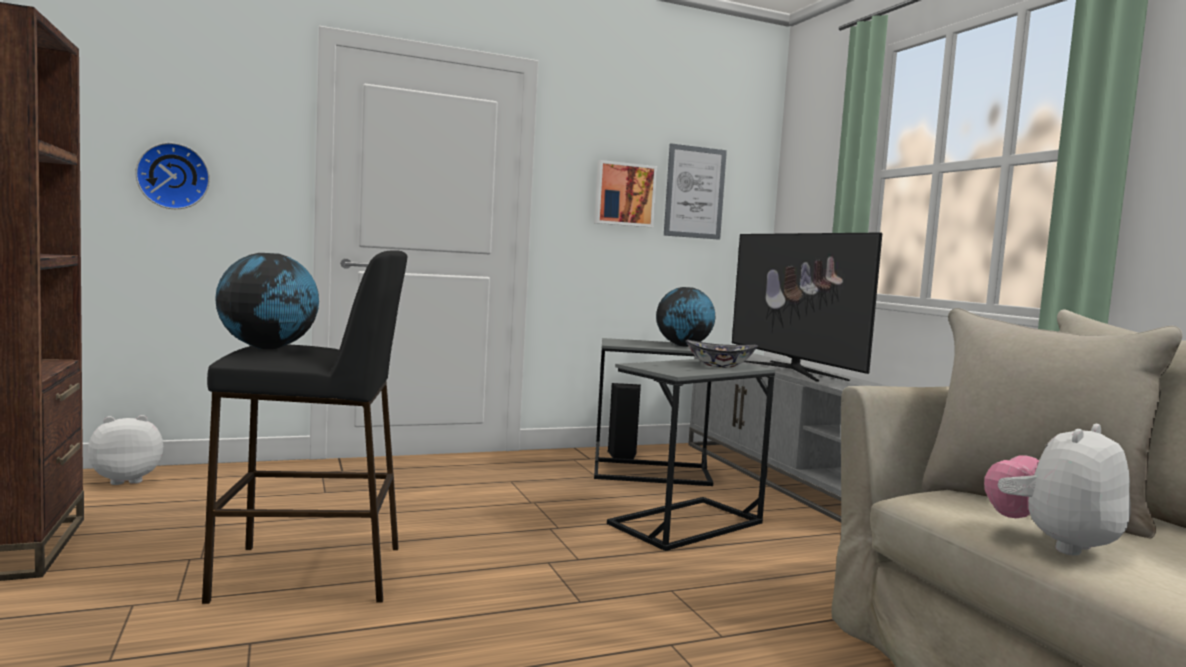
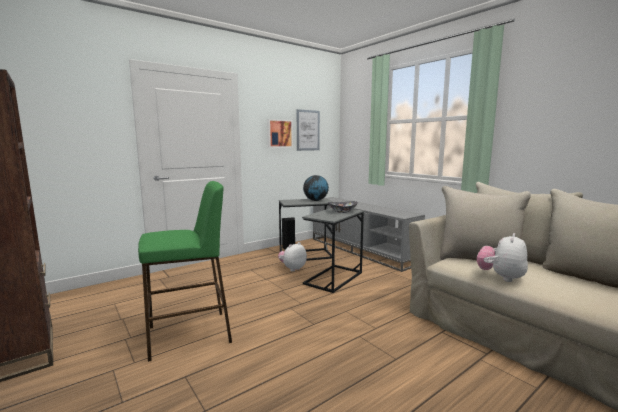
camera: 15 degrees left, 5 degrees up
plush toy [88,415,163,485] -> plush toy moved to [278,242,307,271]
wall clock [135,142,210,209] -> none
black stool [202,251,407,604] -> green stool [138,181,232,362]
globe [215,253,319,349] -> none
television [732,233,882,381] -> none

